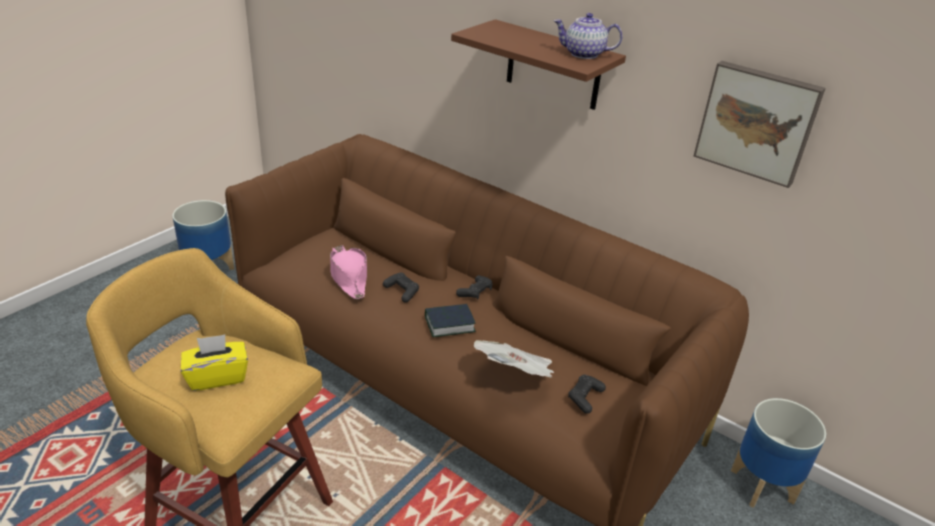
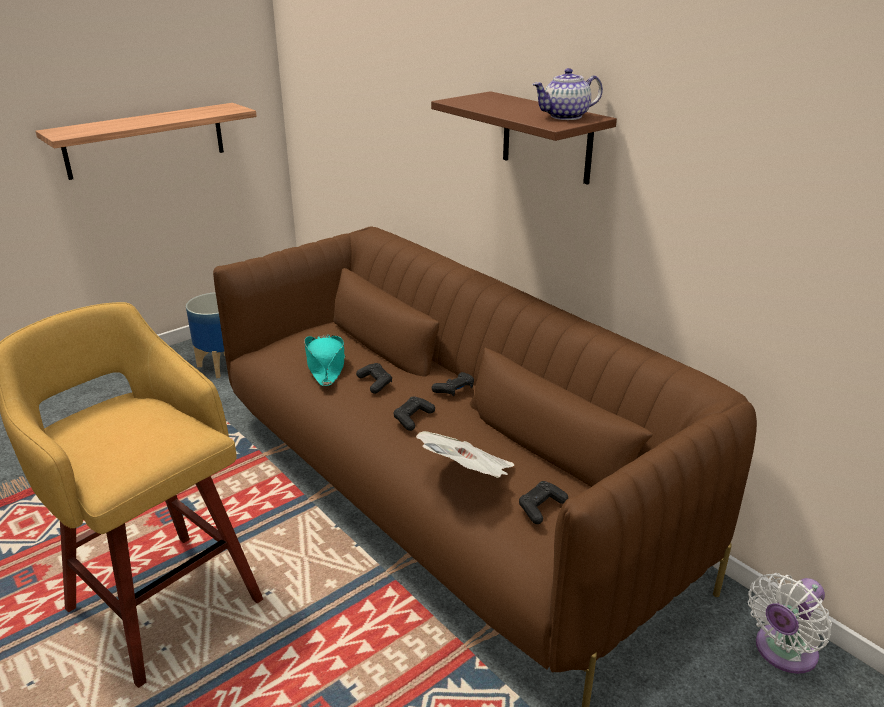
camera: 15 degrees right, 5 degrees down
yellow tissue box [181,334,248,391] -> none
pink hat [330,245,367,299] -> turquoise hat [304,334,346,386]
book [425,304,476,337] -> black game controller [393,396,435,431]
teapot [554,13,623,59] -> teapot turned 45 degrees counterclockwise [532,68,603,120]
picture [694,61,826,188] -> none
planter [731,398,826,508] -> white fan [748,573,832,674]
none -> shelf [35,103,257,180]

